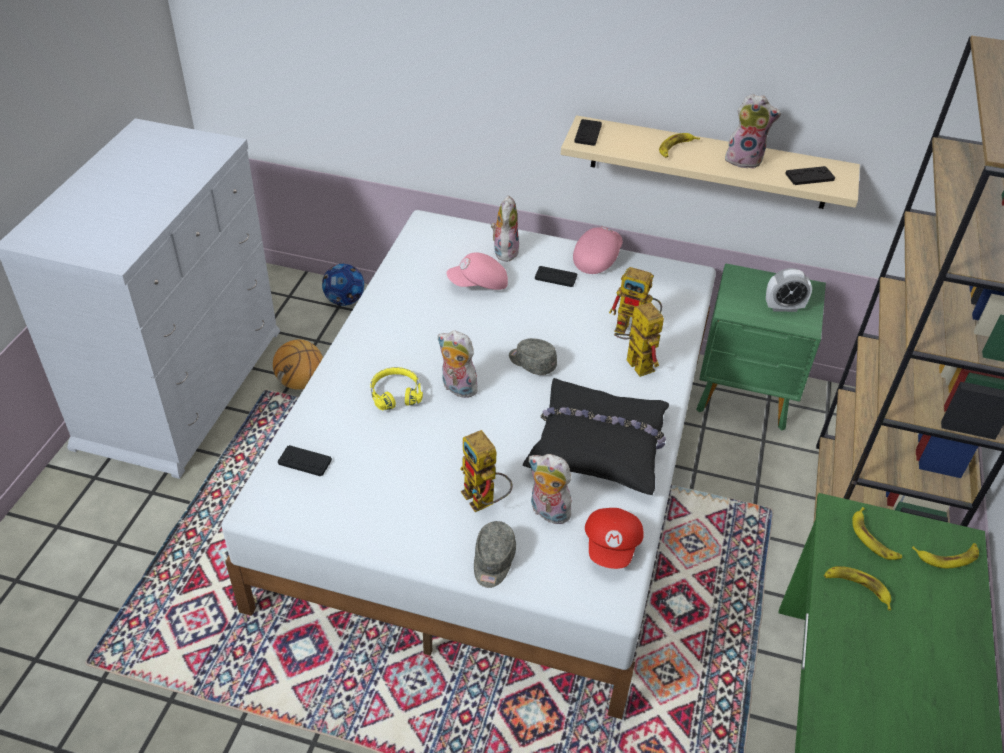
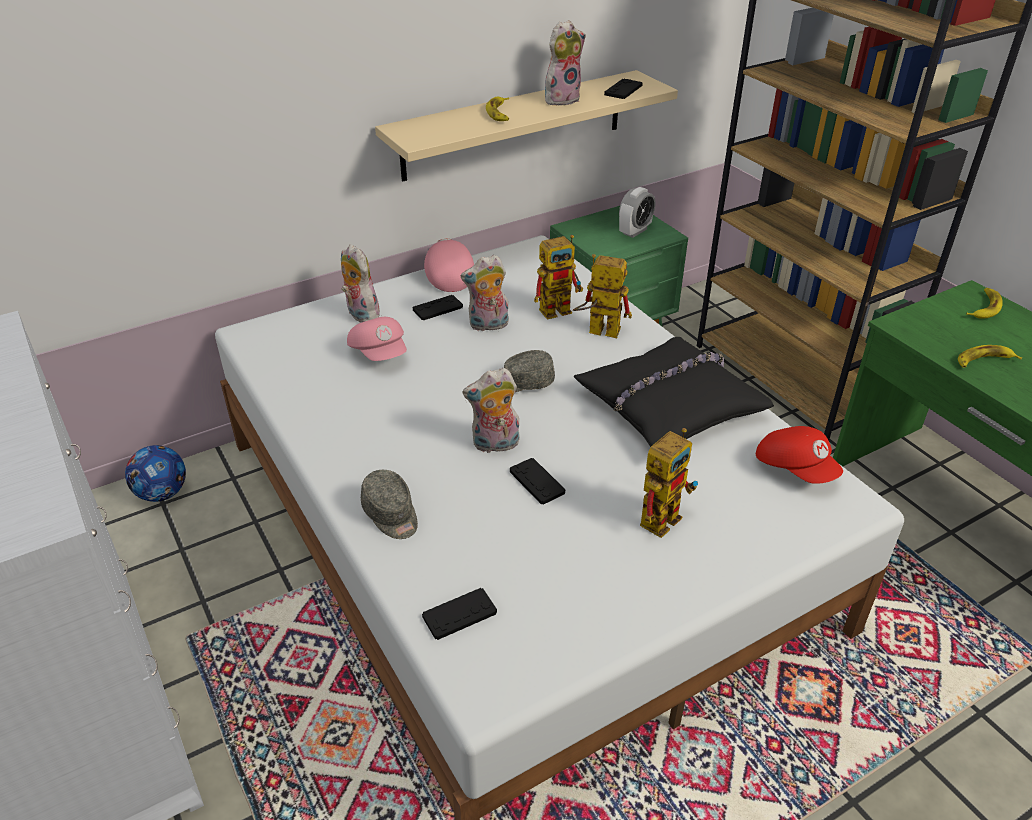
camera: 45 degrees left, 5 degrees down
basketball [273,340,323,390] -> none
yellow headphones [370,367,423,411] -> none
pink cap [447,252,508,290] -> pink cap turned 60 degrees counterclockwise [347,317,407,361]
toy robot [460,430,513,512] -> toy robot turned 60 degrees counterclockwise [640,428,698,538]
grey cap [474,521,516,588] -> grey cap moved to [361,470,418,539]
plush toy [529,454,572,524] -> plush toy moved to [461,255,509,332]
black game controller [574,119,602,146] -> black game controller moved to [510,458,565,505]
banana [852,507,902,560] -> none

